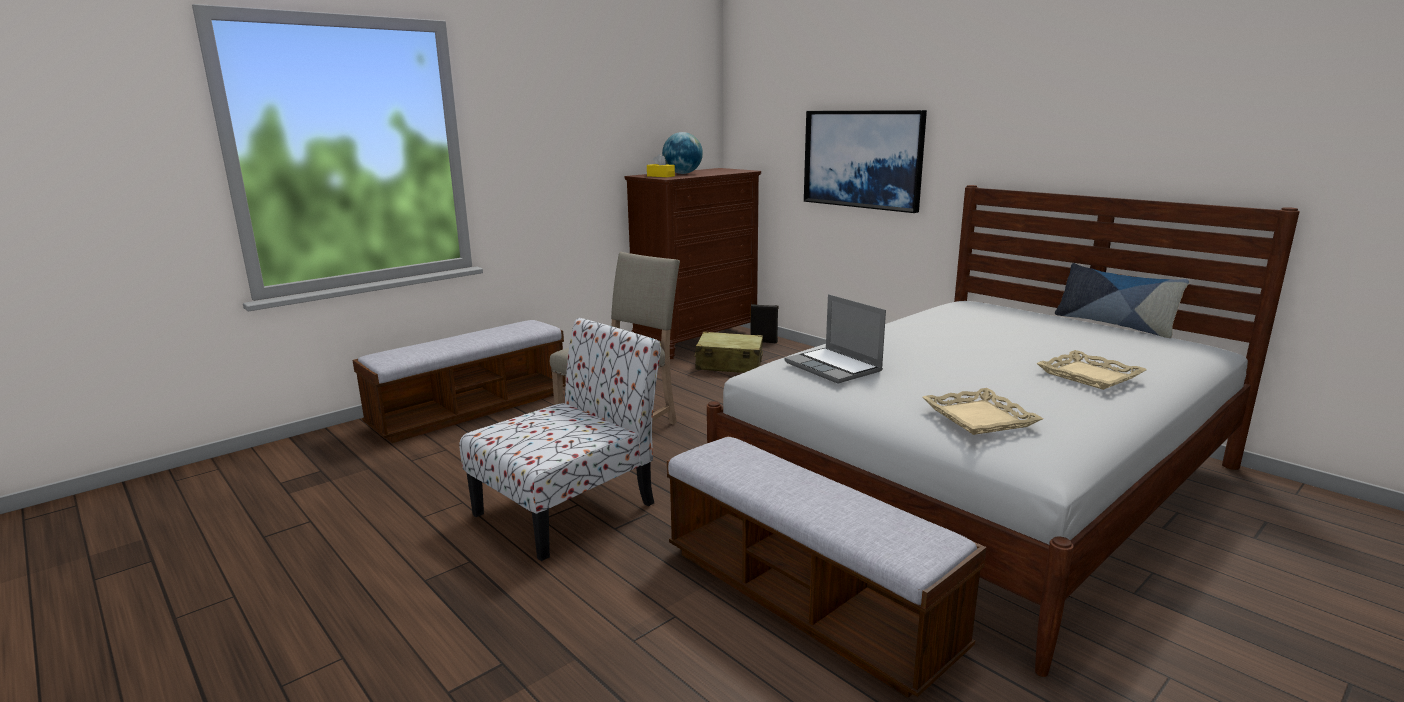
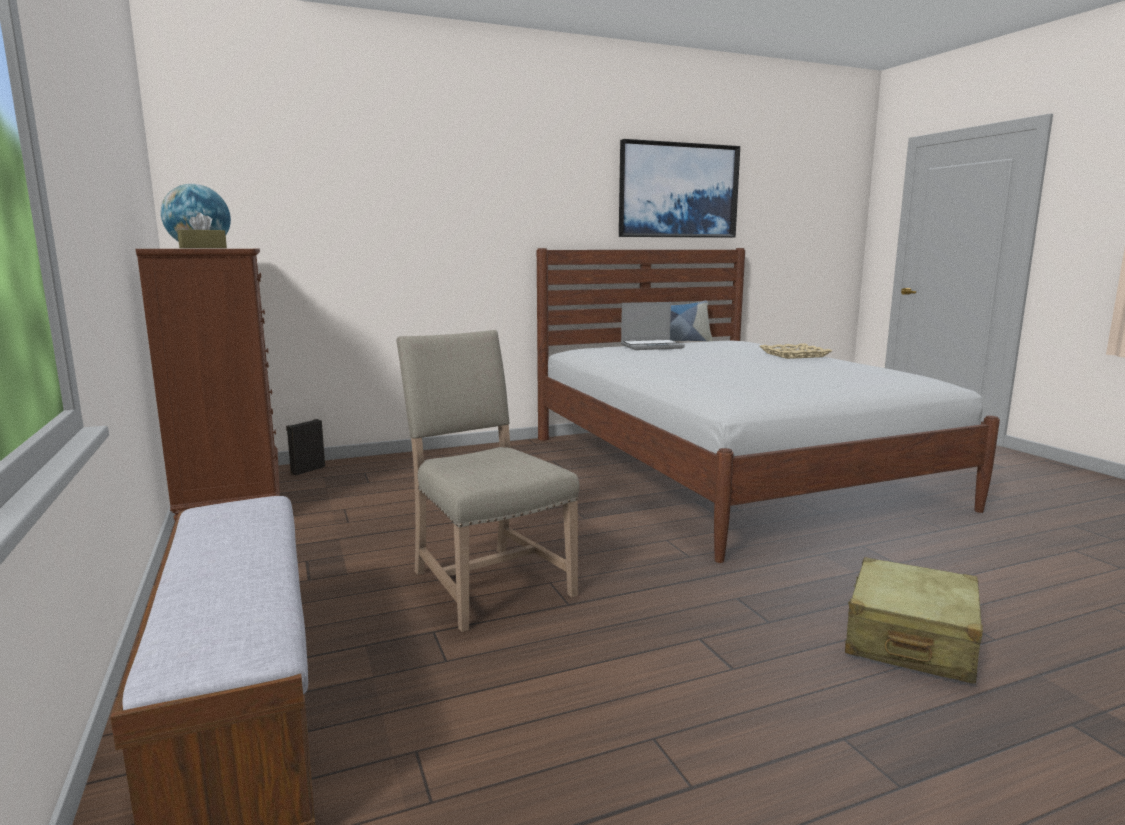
camera: 70 degrees left, 5 degrees down
chair [459,318,661,561] -> none
yellow tissue box [647,154,675,177] -> brown tissue box [177,212,227,248]
bench [667,436,987,698] -> none
beige suitcase [694,331,763,373] -> beige suitcase moved to [845,557,983,684]
laptop [785,294,886,383] -> laptop moved to [621,302,685,350]
picture [804,110,927,213] -> picture moved to [619,139,740,238]
beige tray [923,388,1043,435] -> none

